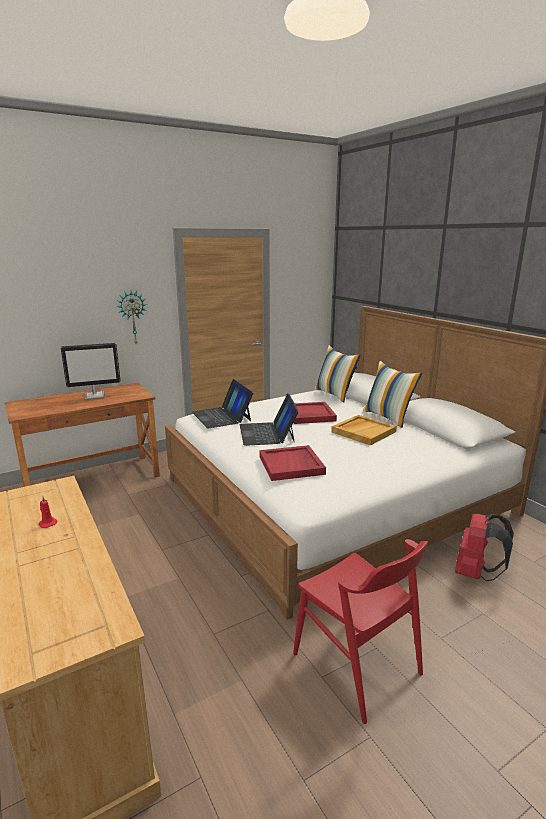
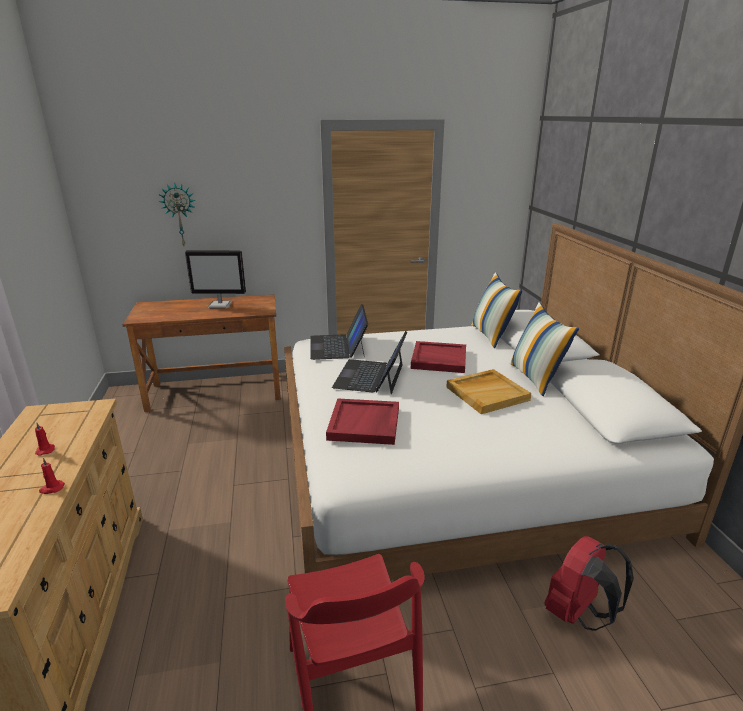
camera: 20 degrees right, 5 degrees up
wall clock [117,291,148,344] -> wall clock moved to [158,182,196,246]
none -> red candle [39,458,65,494]

